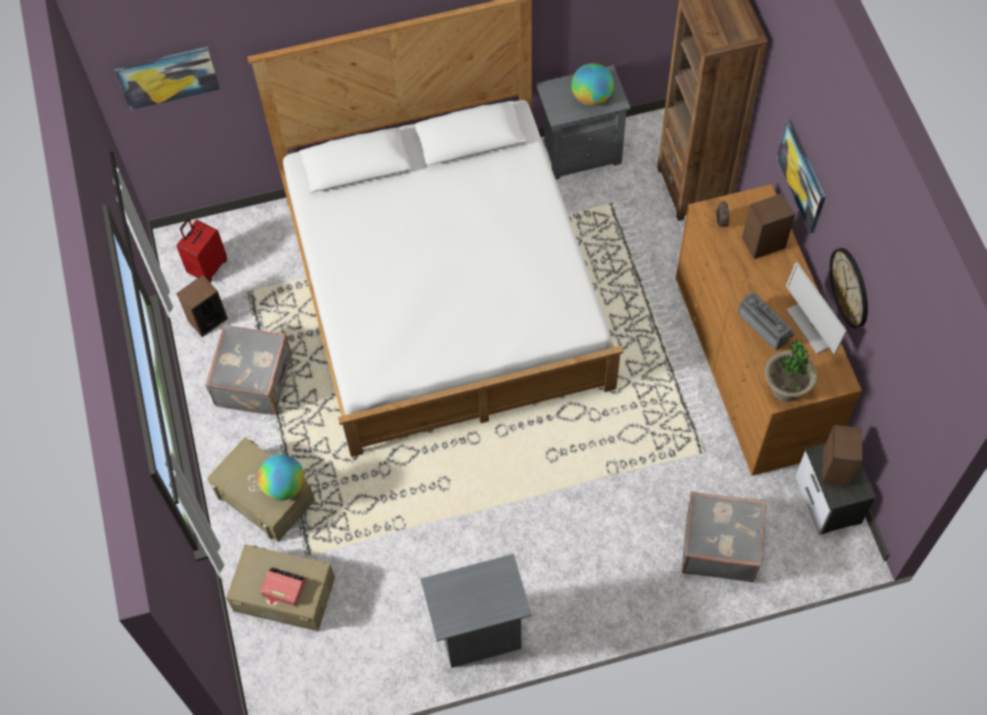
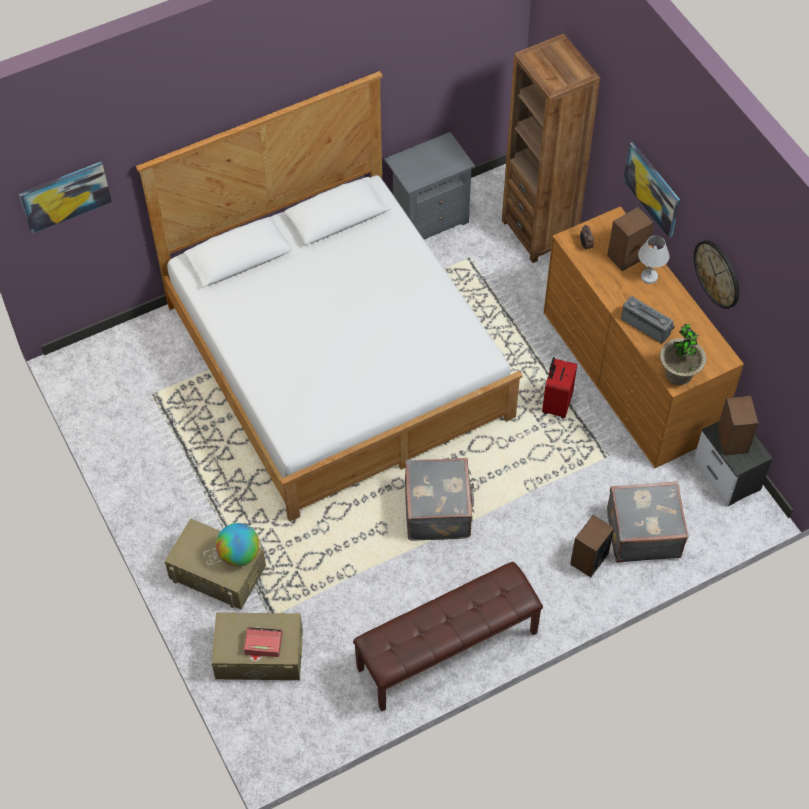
camera: 15 degrees left, 5 degrees down
speaker [176,275,228,337] -> speaker moved to [570,515,614,577]
red suitcase [177,219,227,282] -> red suitcase moved to [542,357,577,418]
grey suitcase [205,324,293,415] -> grey suitcase moved to [405,458,475,541]
grey nightstand [421,554,532,668] -> brown bench [353,562,543,712]
globe [571,63,614,106] -> none
monitor [786,262,847,354] -> none
none -> white table lamp [638,236,669,284]

